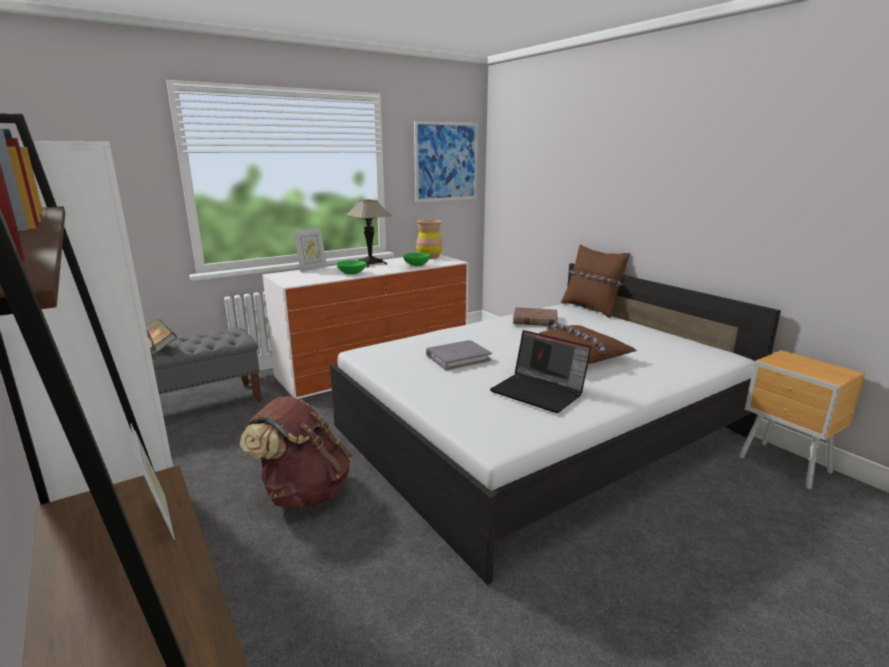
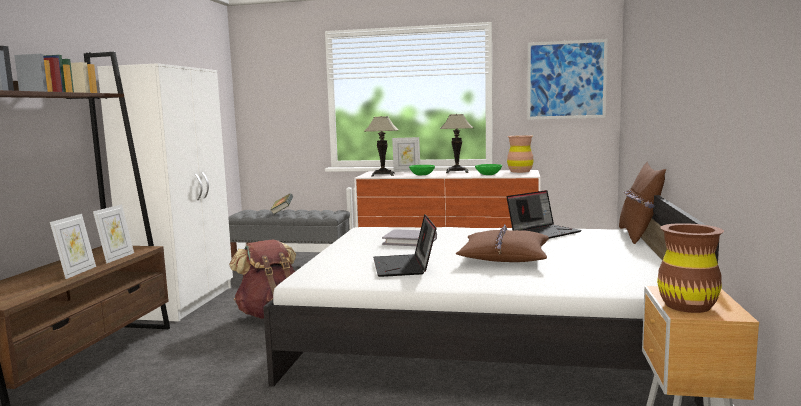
camera: 45 degrees right, 10 degrees down
brown book [513,307,557,326] -> laptop [506,190,582,239]
none -> picture frame [50,214,96,279]
none -> table lamp [364,116,399,177]
none -> brown vase [657,223,724,313]

